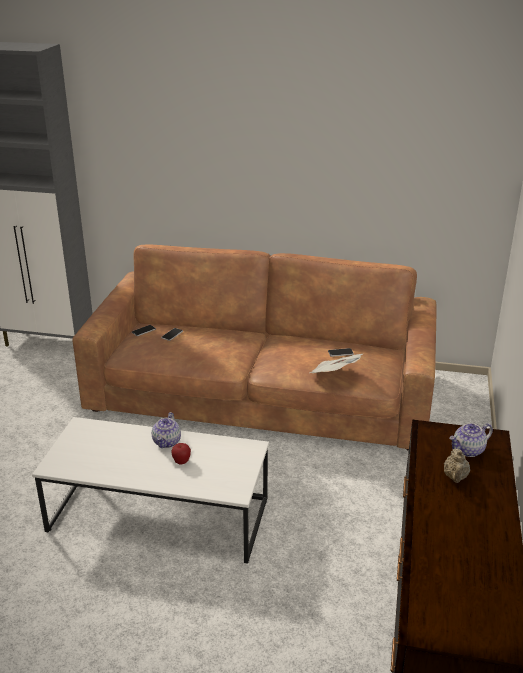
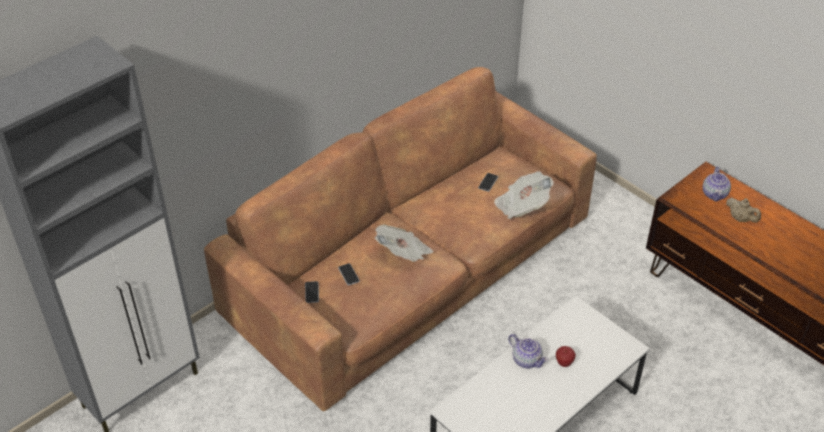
camera: 55 degrees left, 15 degrees up
none -> newspaper [374,224,433,262]

